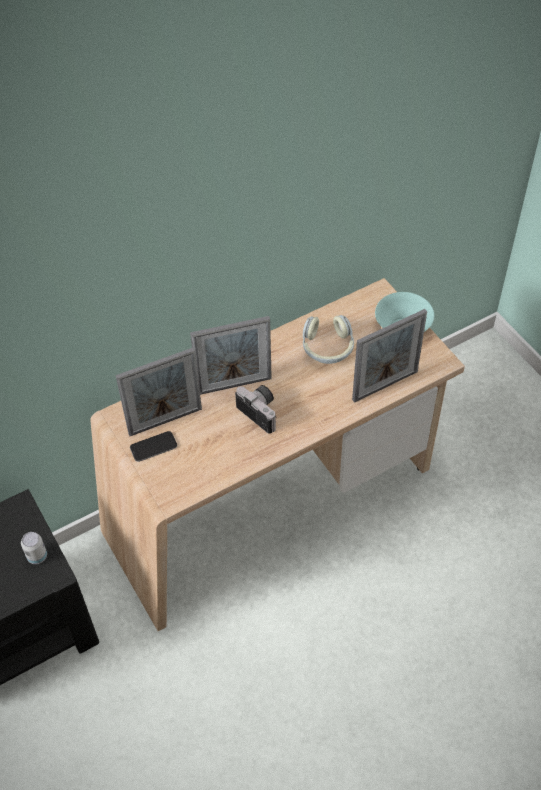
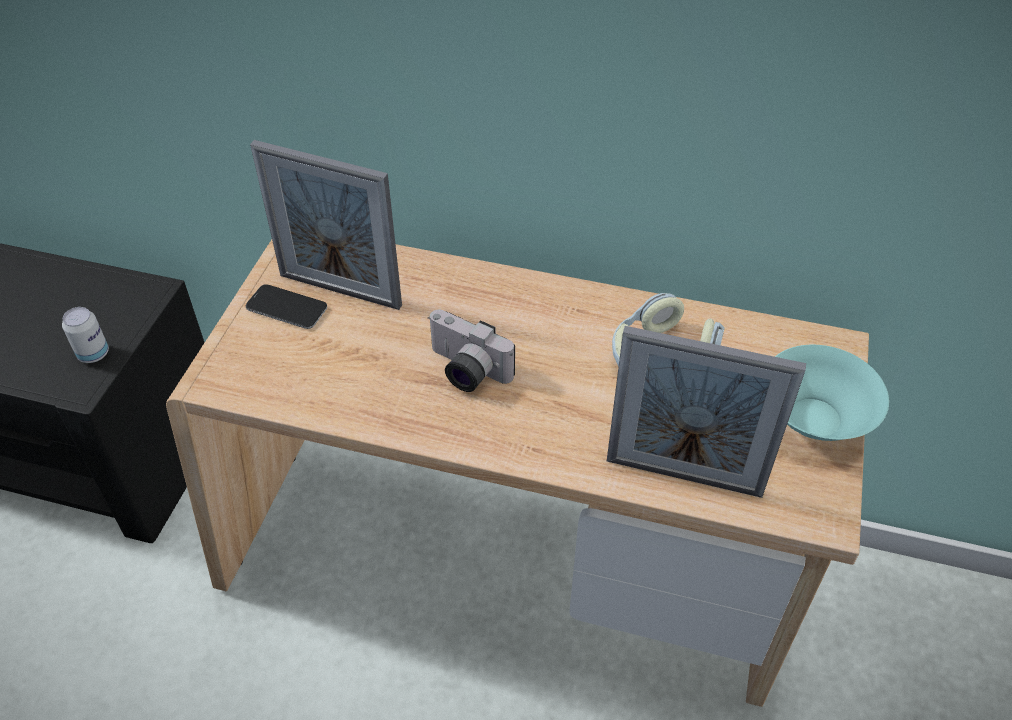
camera: 45 degrees right, 5 degrees down
picture frame [190,316,272,395] -> none
camera [235,385,276,434] -> camera turned 120 degrees clockwise [428,310,515,392]

